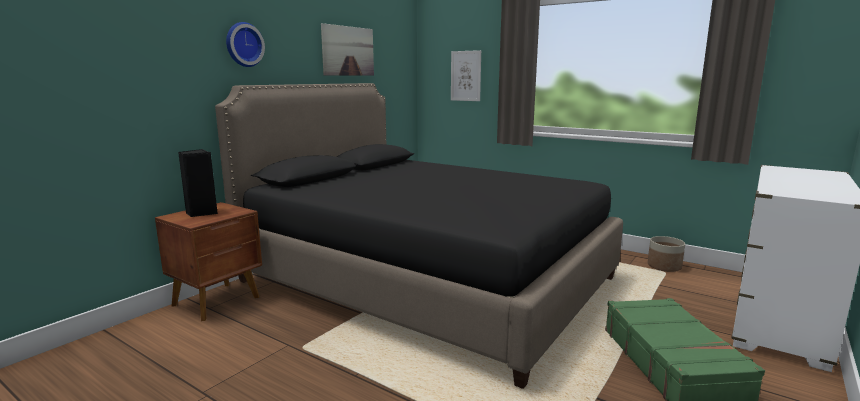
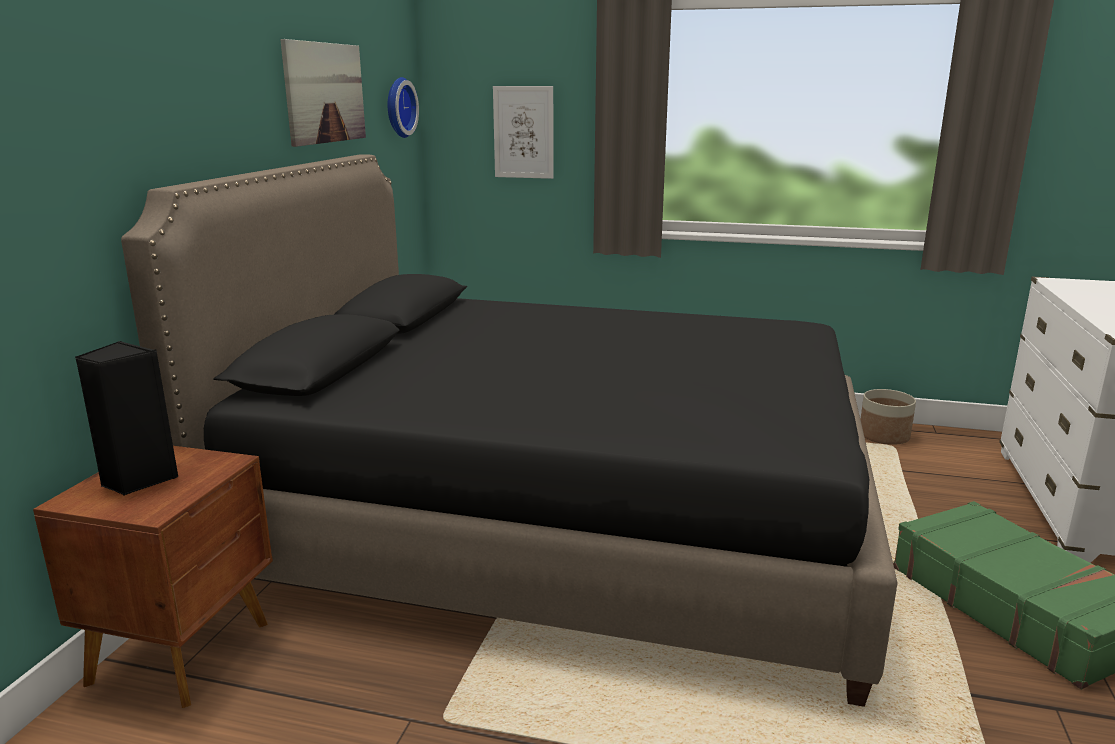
camera: 20 degrees left, 5 degrees up
wall clock [226,22,265,67] -> wall clock moved to [388,77,419,138]

